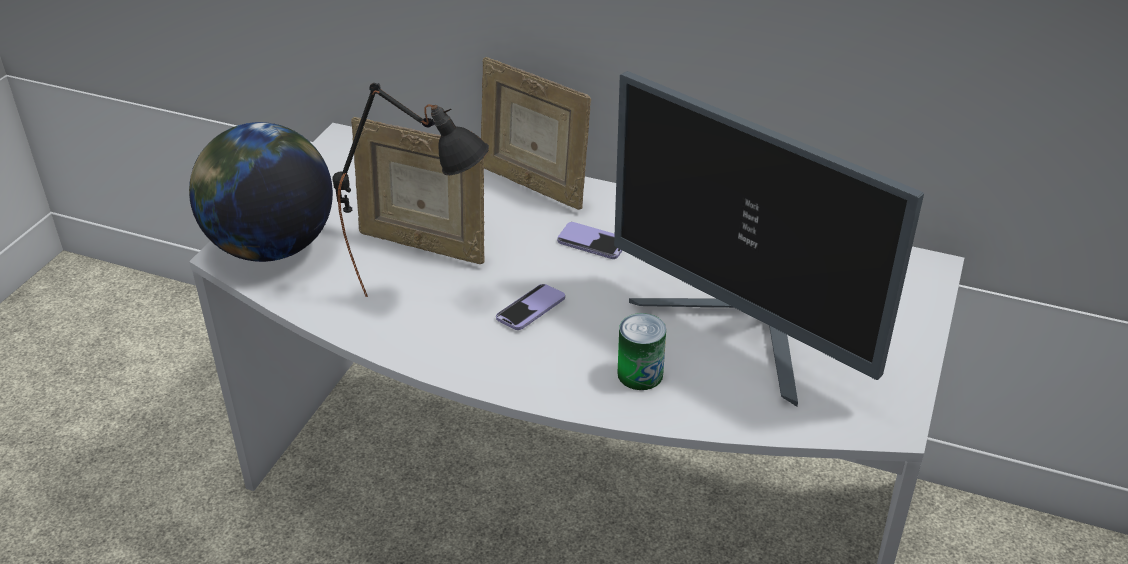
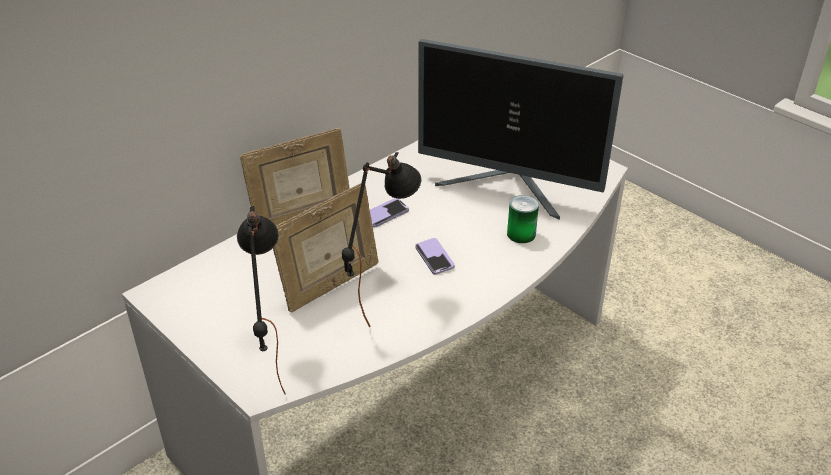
camera: 65 degrees left, 0 degrees up
globe [189,122,333,262] -> black table lamp [237,206,286,394]
monitor [614,71,924,407] -> monitor turned 45 degrees clockwise [418,39,624,220]

